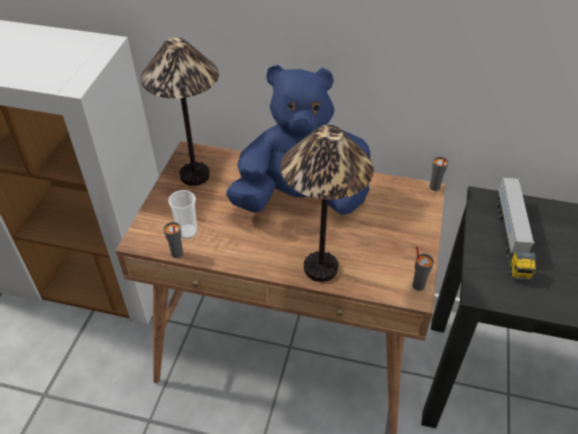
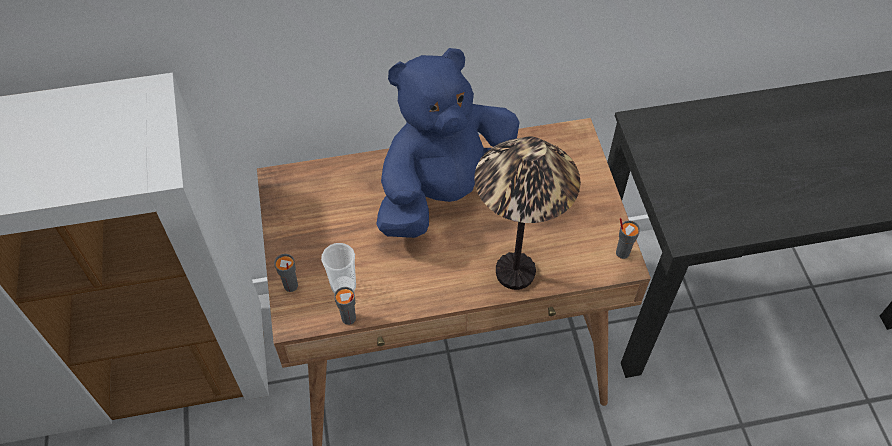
camera: 25 degrees left, 10 degrees up
table lamp [140,38,219,186] -> none
grey cup [429,157,448,191] -> grey cup moved to [274,254,298,292]
toy truck [497,177,536,282] -> none

